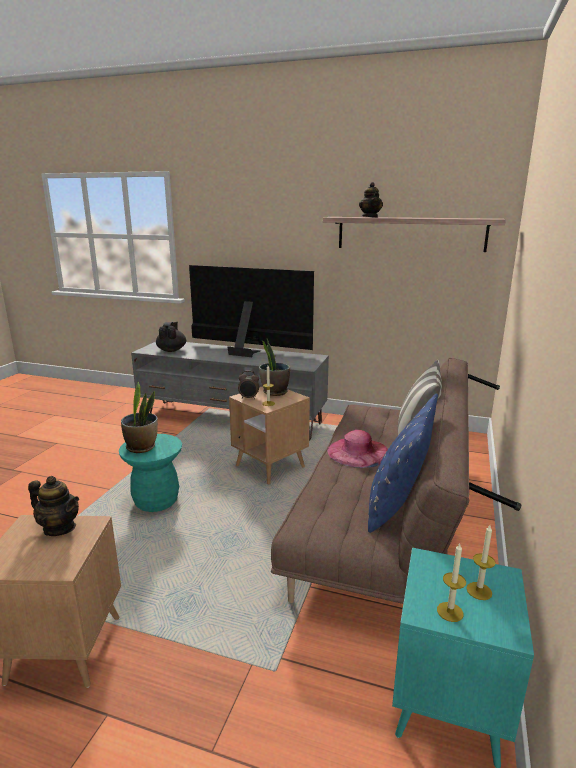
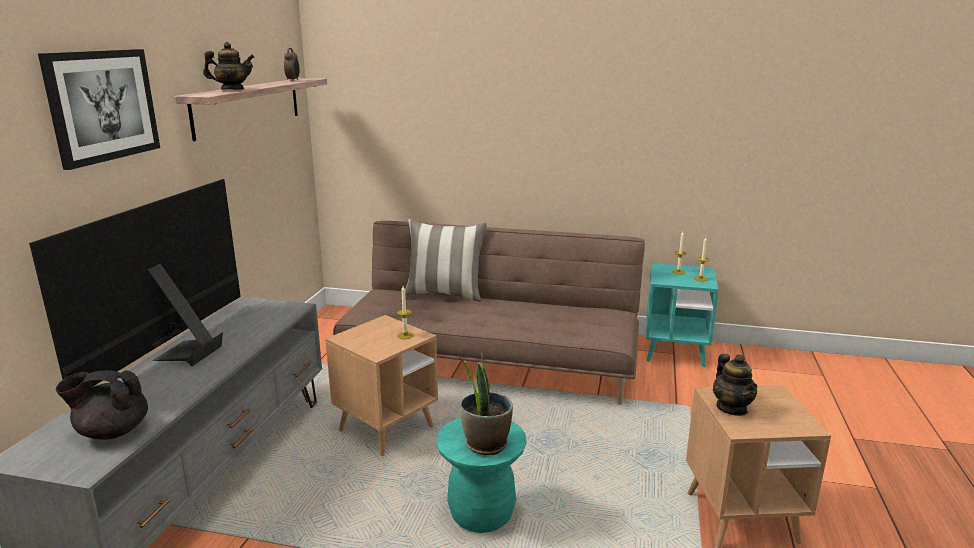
camera: 95 degrees left, 0 degrees up
teapot [28,476,79,536] -> teapot turned 150 degrees clockwise [713,354,757,416]
alarm clock [238,371,259,399] -> alarm clock moved to [284,48,300,81]
potted plant [259,339,290,396] -> none
pink hat [327,430,388,468] -> none
blue pillow [368,393,438,533] -> none
none -> picture [38,49,160,170]

